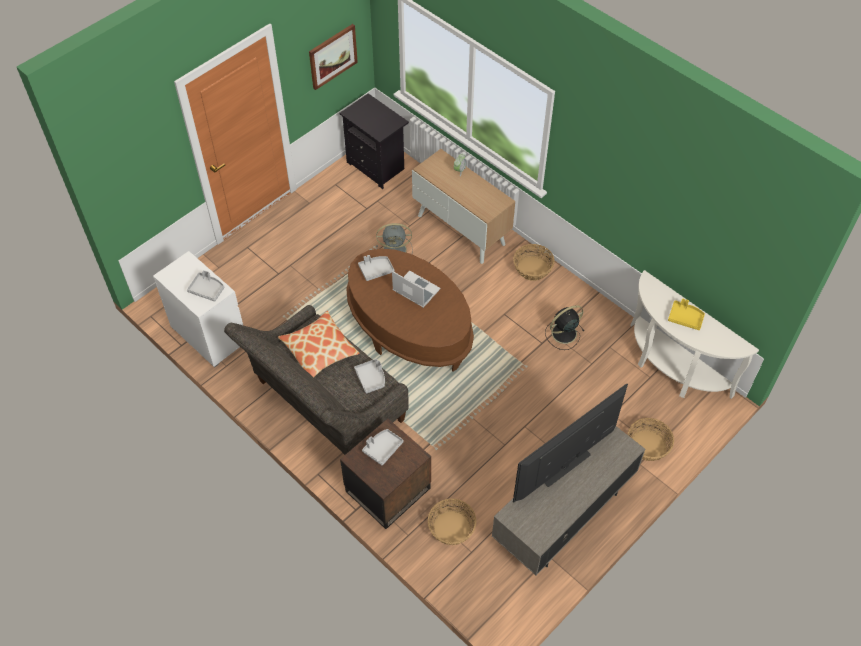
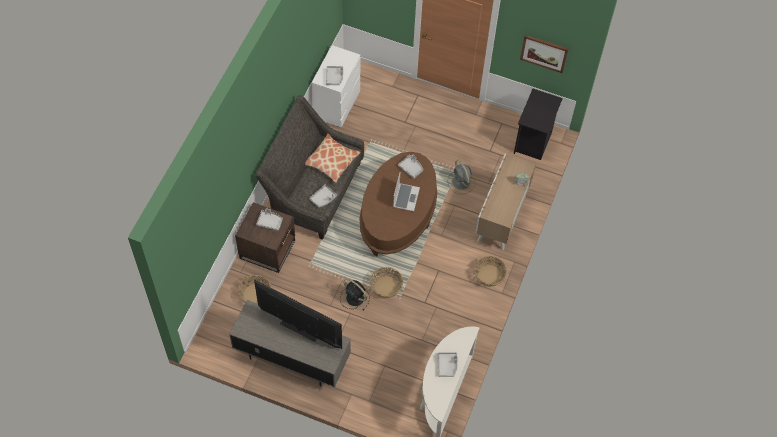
camera: 65 degrees right, 5 degrees up
black fan [545,305,584,350] -> black fan moved to [340,279,370,310]
basket [628,418,674,461] -> basket moved to [370,267,403,298]
yellow tray [668,298,705,330] -> grey tray [438,352,458,377]

